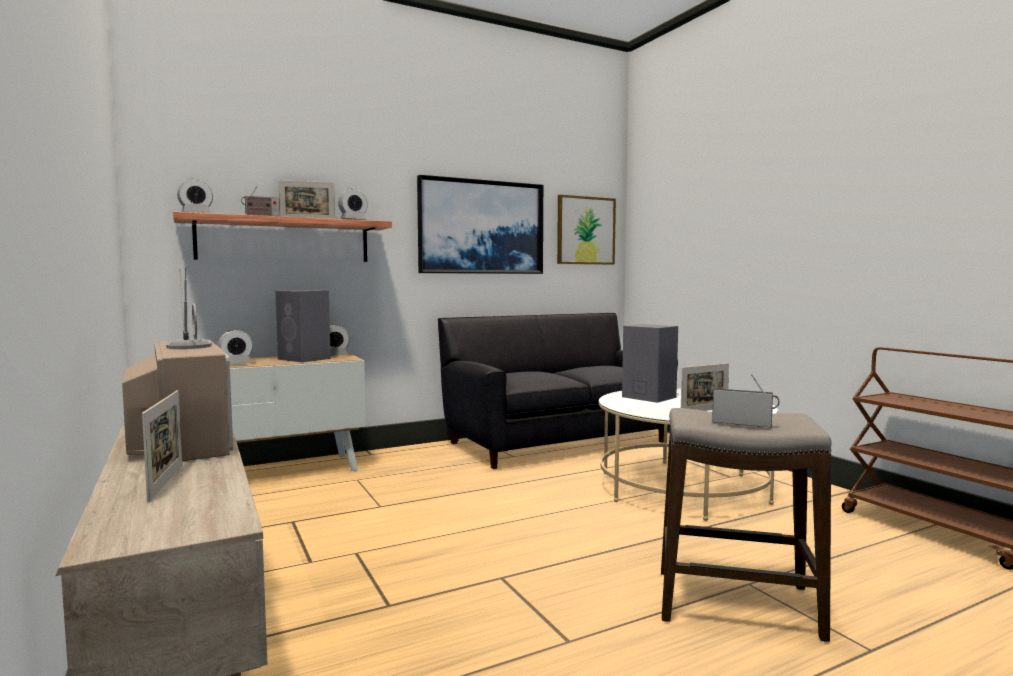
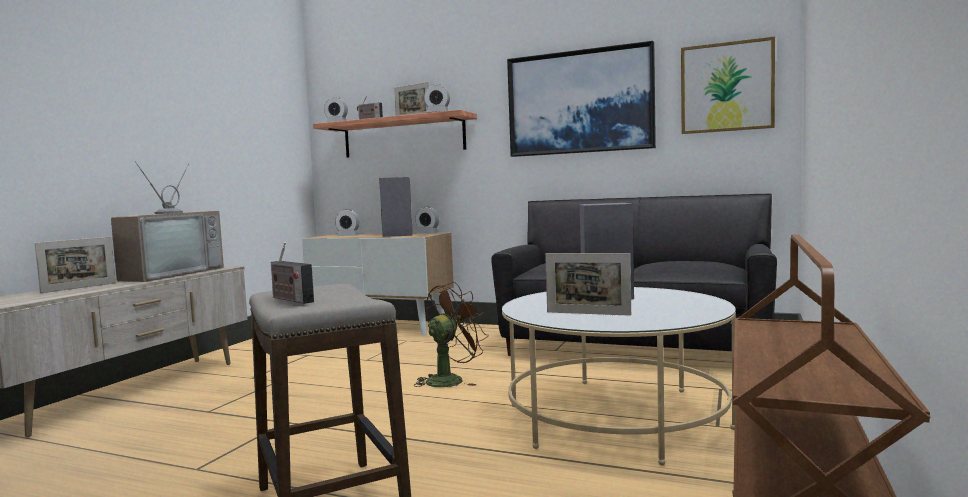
camera: 50 degrees right, 0 degrees up
radio [712,374,779,427] -> radio turned 150 degrees clockwise [271,242,314,304]
none -> brown fan [414,282,489,387]

